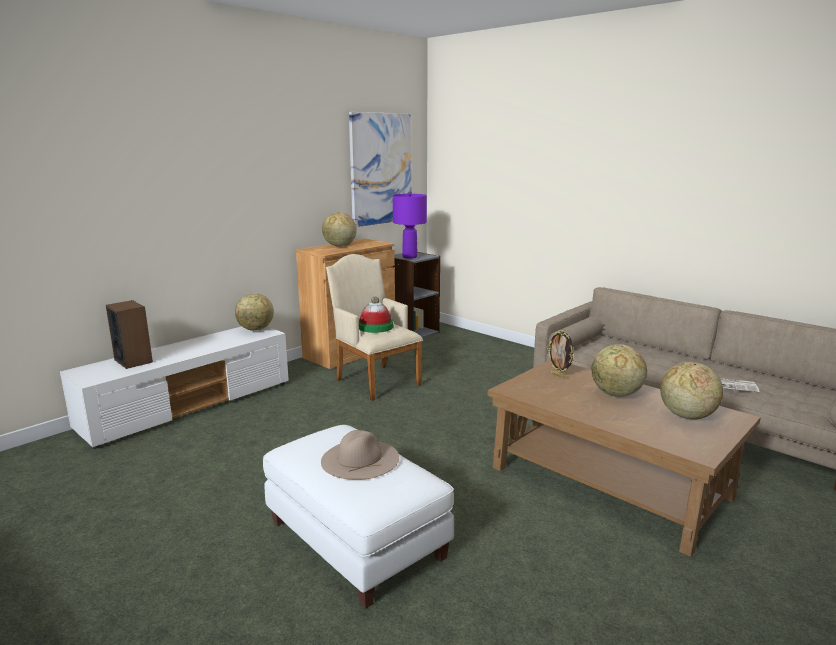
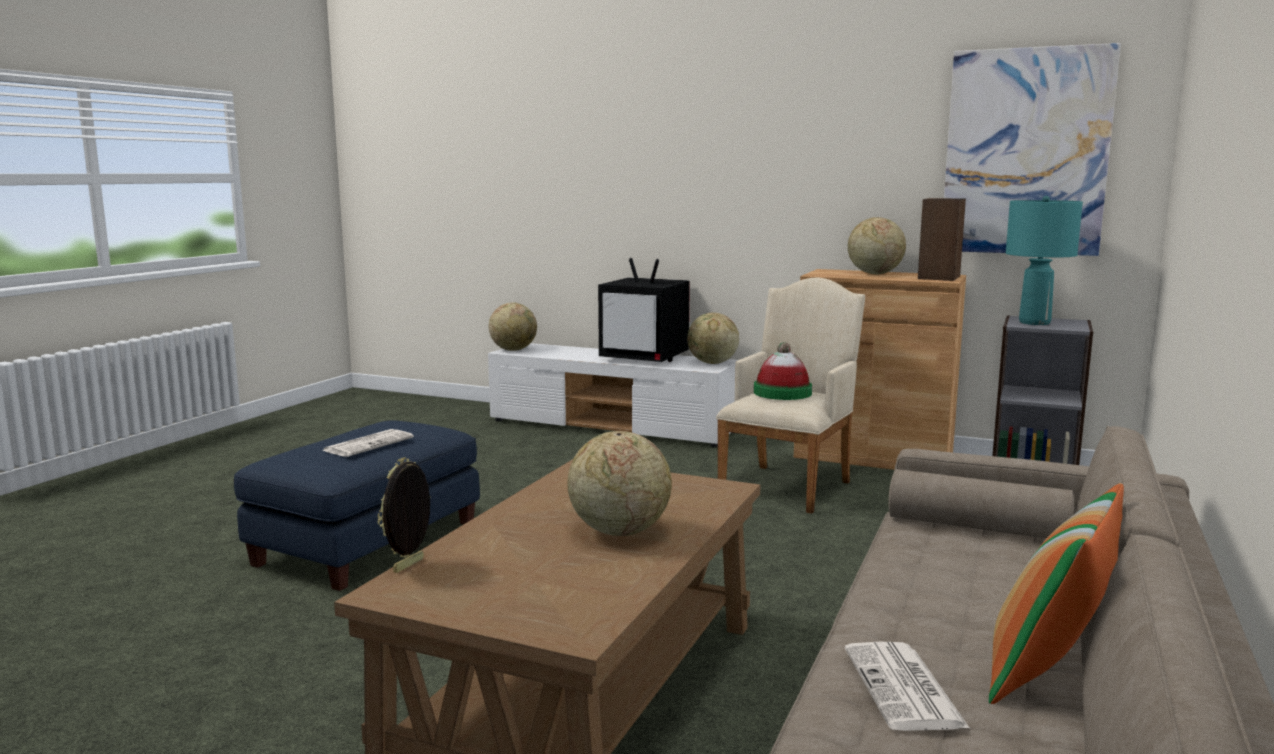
camera: 70 degrees right, 5 degrees down
speaker [106,300,153,369] -> speaker moved to [918,198,966,281]
white ottoman [263,425,454,609] -> blue ottoman [234,420,480,591]
beige hat [321,430,399,480] -> newspaper [322,429,414,457]
purple table lamp [393,192,427,259] -> turquoise table lamp [1006,196,1083,325]
picture frame [547,330,575,378] -> picture frame moved to [378,457,430,573]
globe [660,362,723,420] -> globe moved to [489,302,537,351]
none -> television [598,258,690,362]
none -> pillow [989,483,1124,704]

